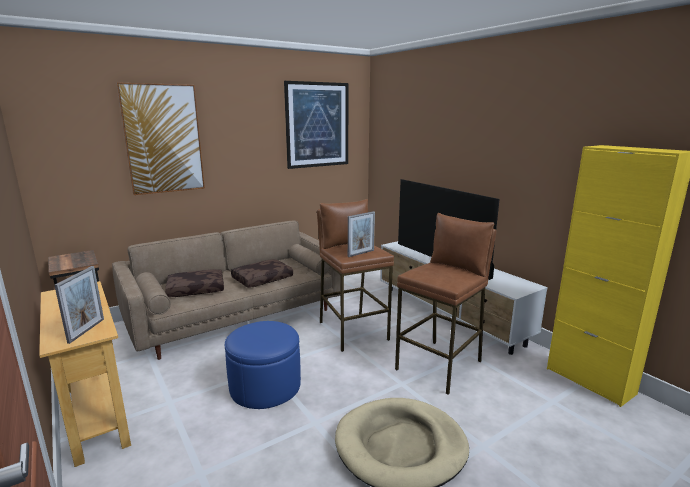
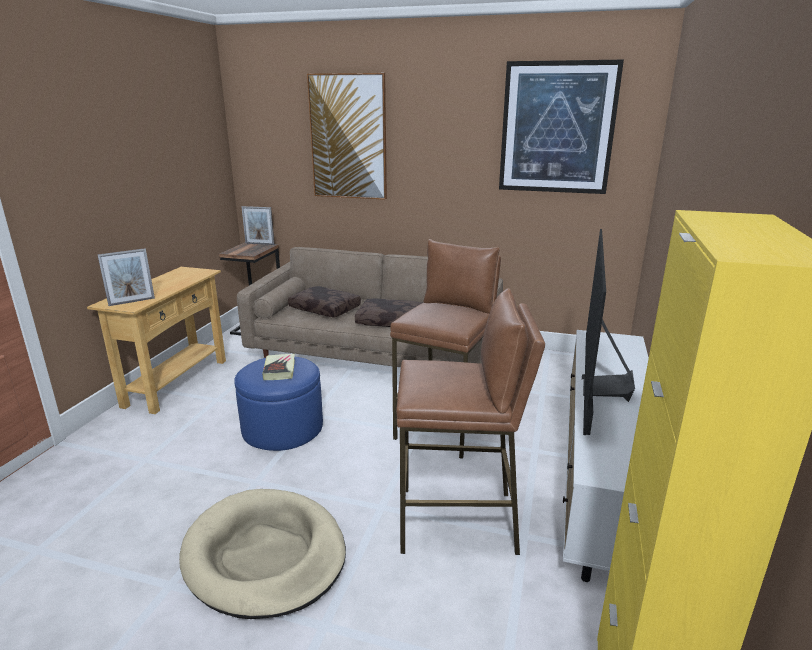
camera: 50 degrees right, 5 degrees up
picture frame [348,211,375,257] -> picture frame moved to [241,206,275,245]
none -> book [262,353,295,380]

